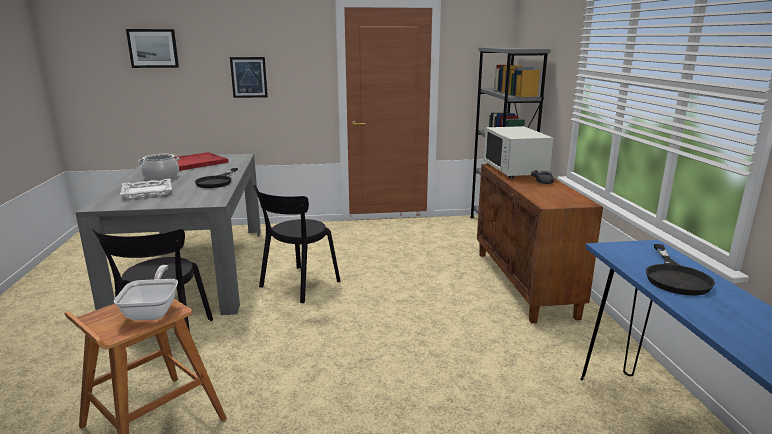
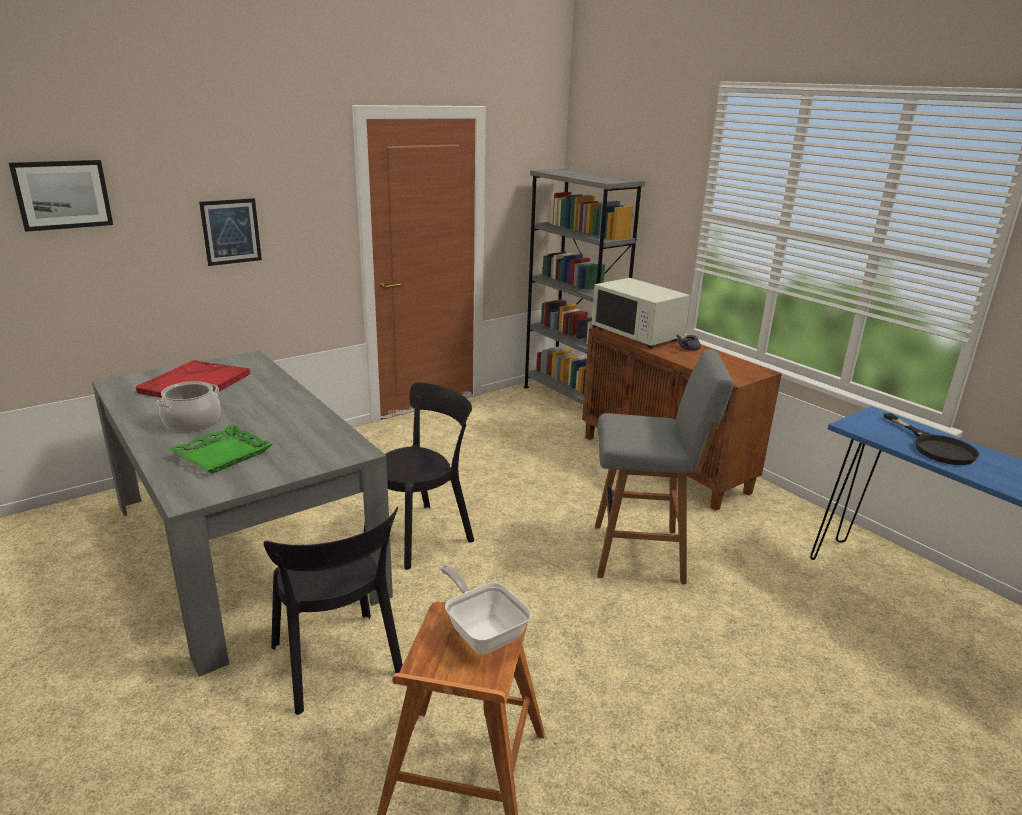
camera: 30 degrees left, 5 degrees up
white tray [120,179,172,199] -> green tray [169,424,273,474]
black frying pan [195,168,238,188] -> none
black chair [253,185,340,303] -> black chair turned 135 degrees counterclockwise [364,382,474,570]
none -> grey stool [595,349,733,584]

